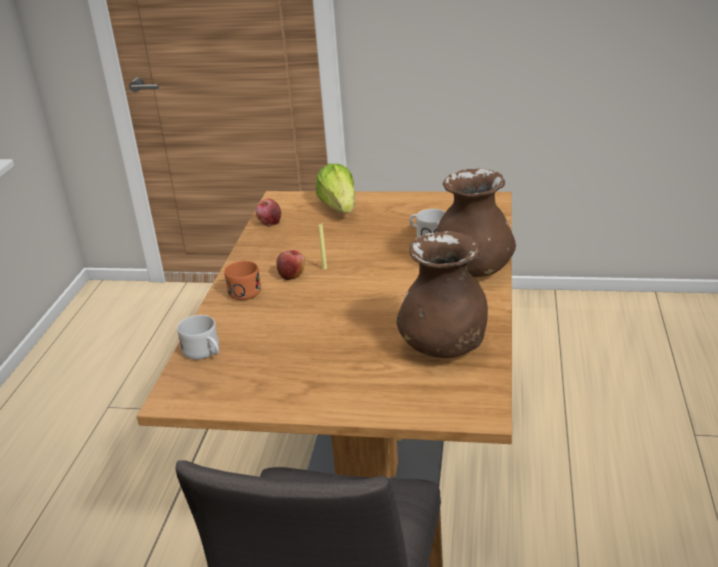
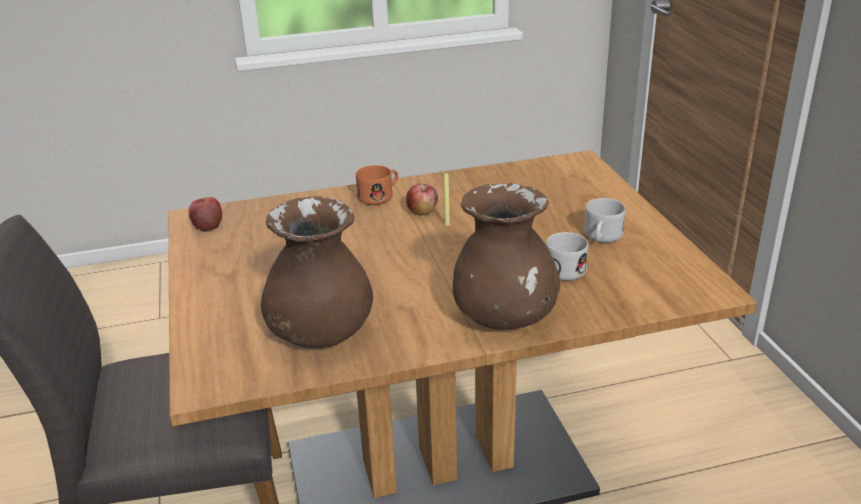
camera: 65 degrees right, 0 degrees up
white mug [177,315,219,359] -> white mug moved to [584,198,626,243]
apple [255,198,281,226] -> apple moved to [189,197,222,232]
lettuce [316,164,355,213] -> none

